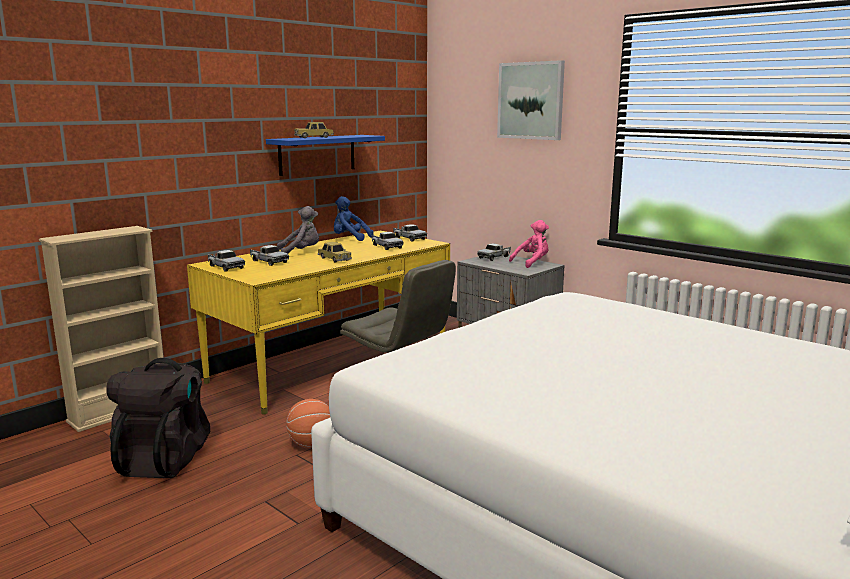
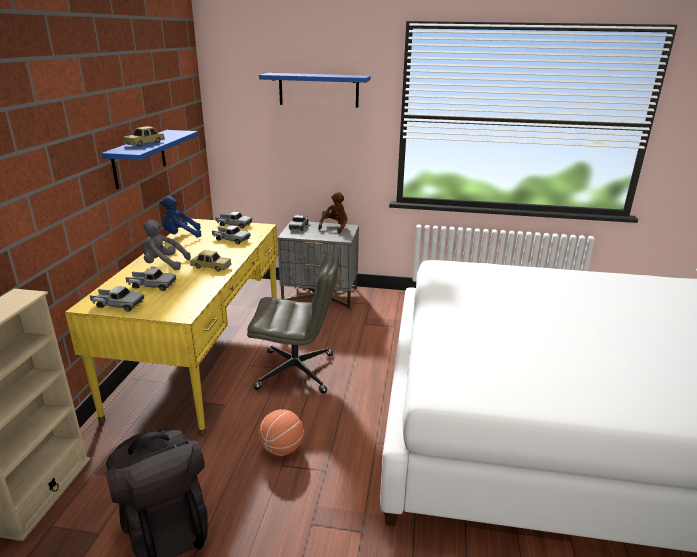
camera: 35 degrees left, 10 degrees up
grey plush toy [277,206,319,253] -> grey plush toy turned 120 degrees counterclockwise [143,220,191,270]
picture [497,60,565,140] -> blue shelf [259,73,370,108]
pink plush toy [509,220,549,268] -> brown plush toy [318,192,348,234]

